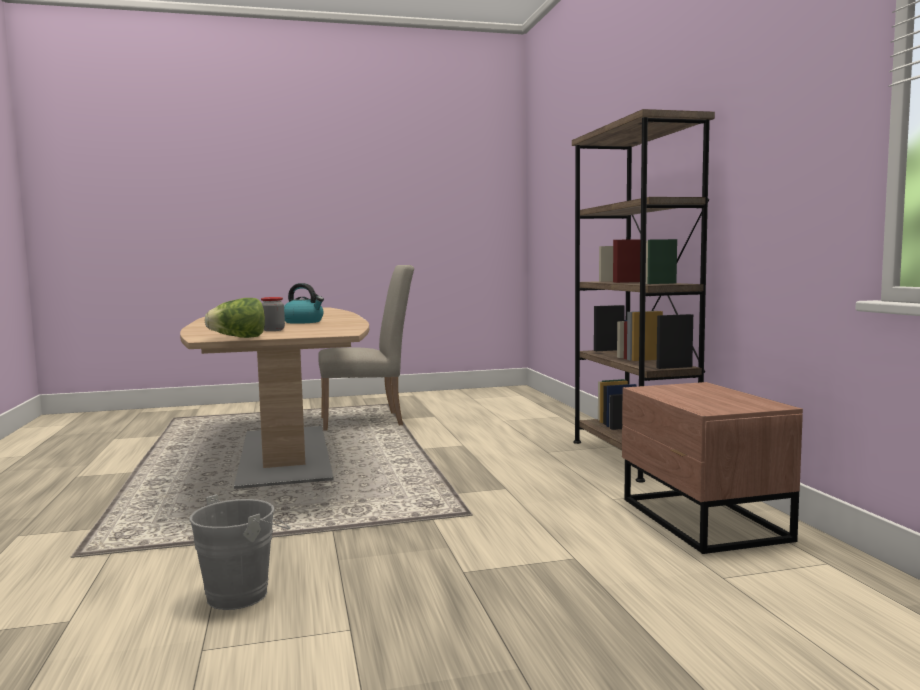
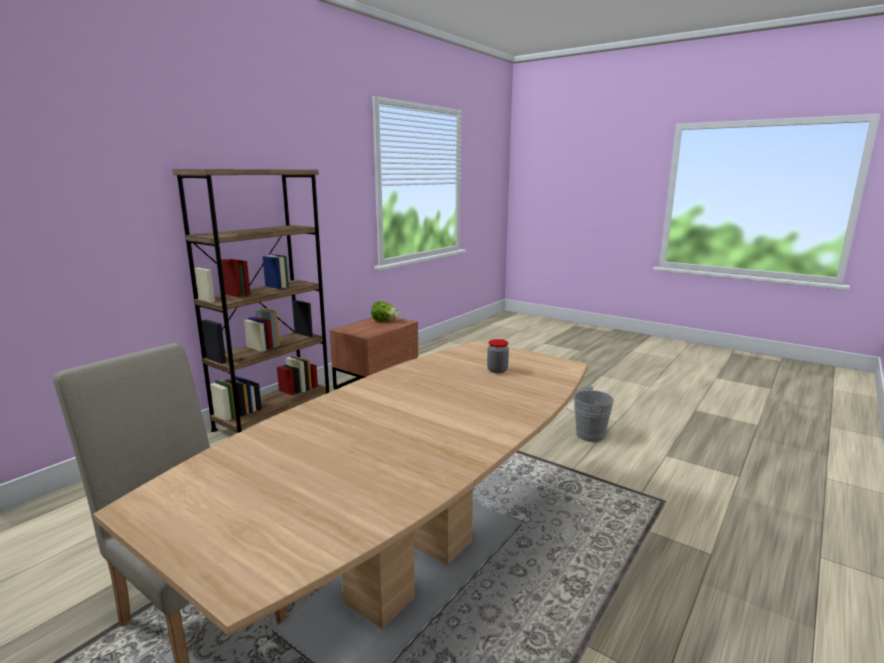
camera: 130 degrees left, 10 degrees up
lettuce [204,298,265,338] -> lettuce moved to [371,301,399,321]
kettle [284,283,324,324] -> none

